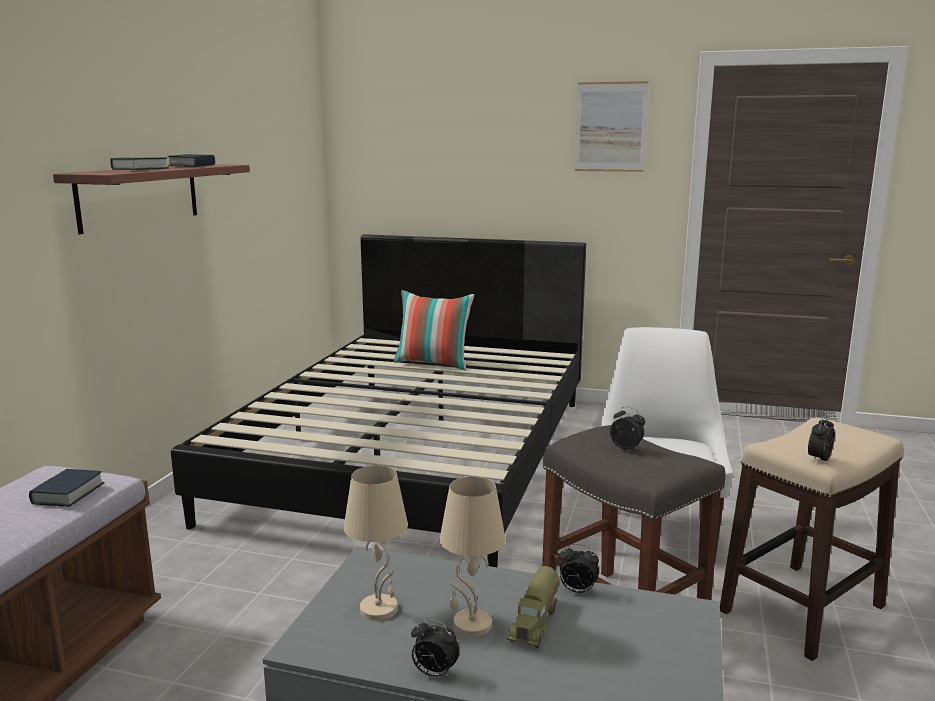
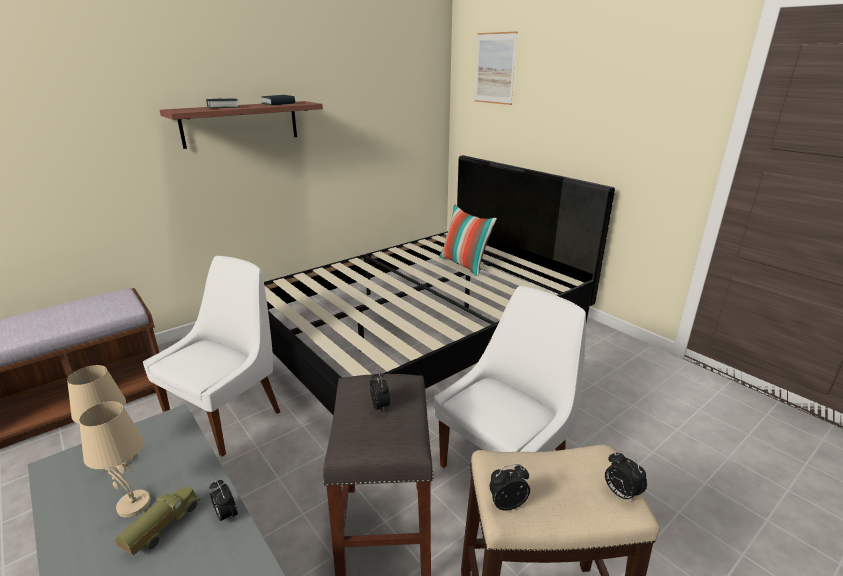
camera: 35 degrees right, 10 degrees up
book [29,469,104,507] -> none
alarm clock [411,619,460,678] -> alarm clock moved to [605,451,647,503]
toy truck [507,566,559,648] -> toy truck turned 150 degrees clockwise [115,486,201,555]
picture [575,81,649,172] -> picture moved to [475,31,517,105]
none -> white chair [143,256,280,457]

